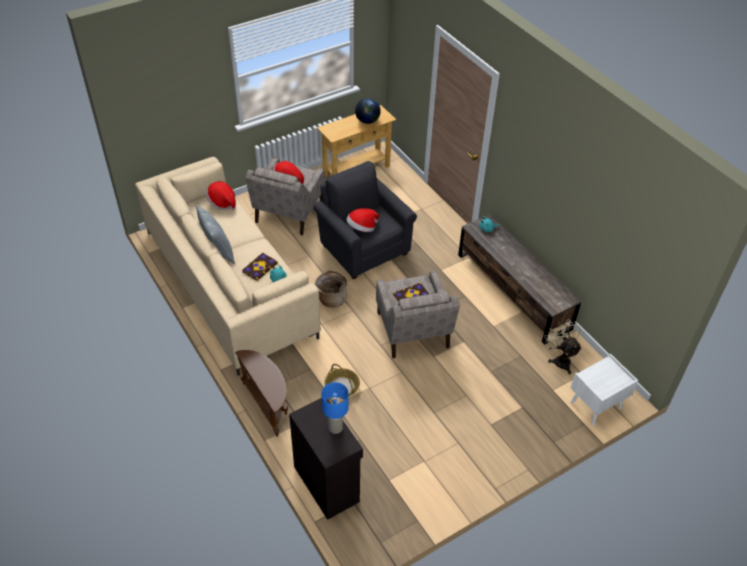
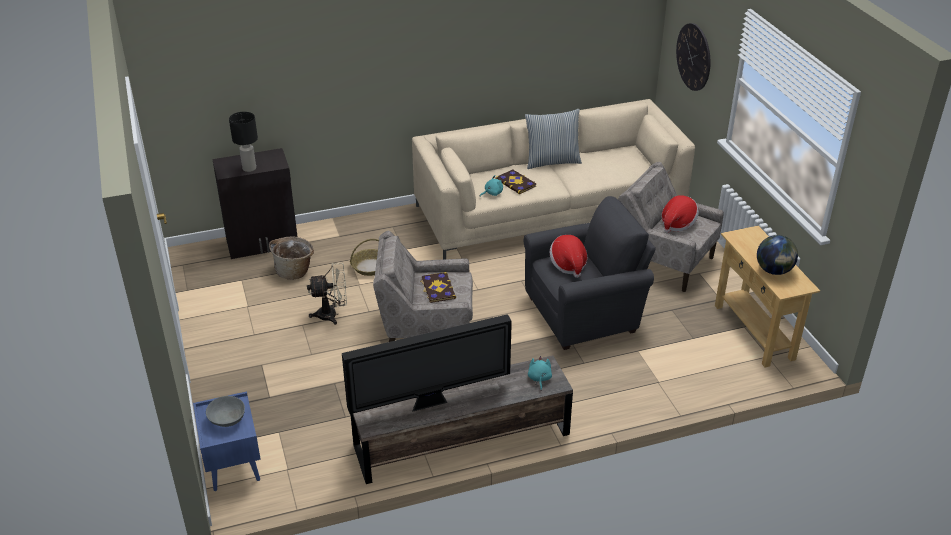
camera: 105 degrees right, 10 degrees down
hat [206,181,236,210] -> none
brown side table [235,350,288,437] -> none
basket [315,270,348,307] -> basket moved to [269,237,314,280]
blue table lamp [321,382,349,434] -> black table lamp [229,112,258,172]
beige fan [544,319,582,374] -> beige fan moved to [307,262,347,325]
white nightstand [570,354,638,426] -> blue nightstand [193,392,261,491]
none -> grey bowl [206,396,245,427]
none -> television [342,314,512,414]
none -> wall clock [676,23,710,91]

